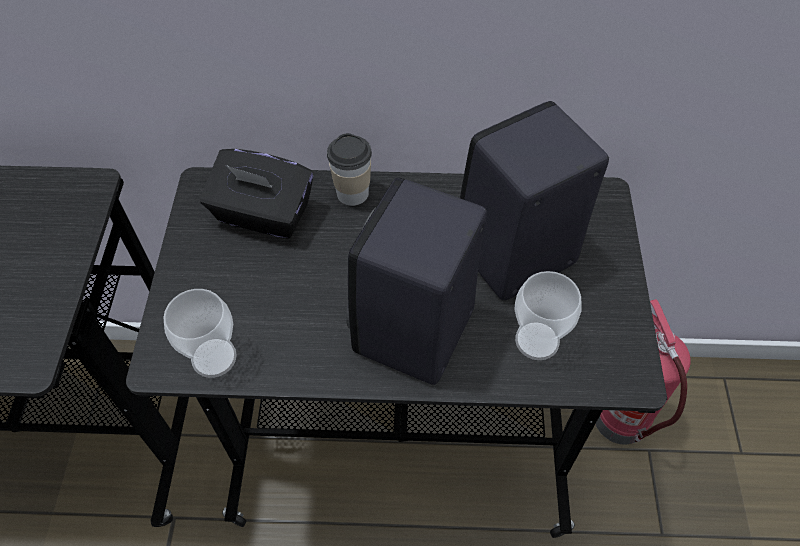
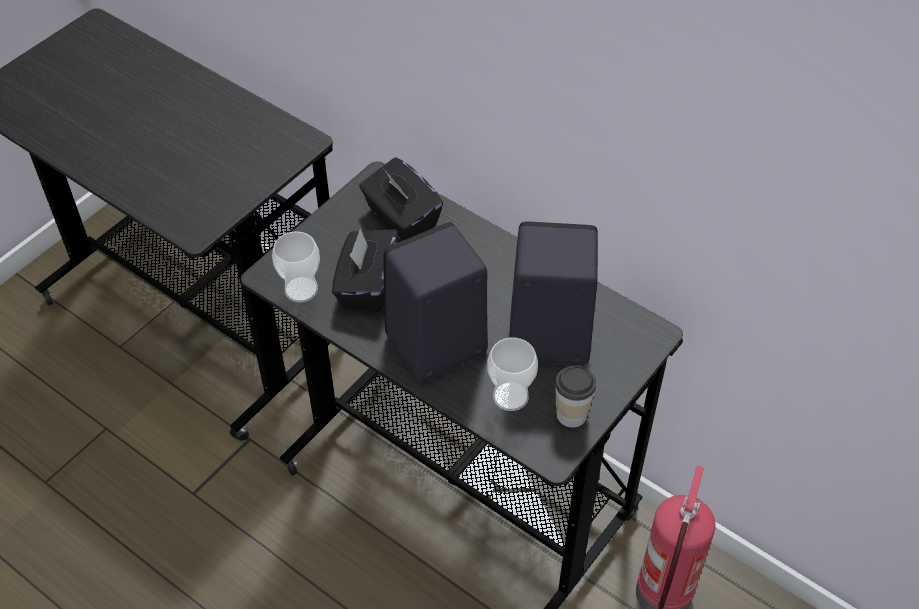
camera: 35 degrees right, 5 degrees down
cup [327,133,372,206] -> cup moved to [555,365,596,428]
none -> black tissue box [332,229,398,312]

